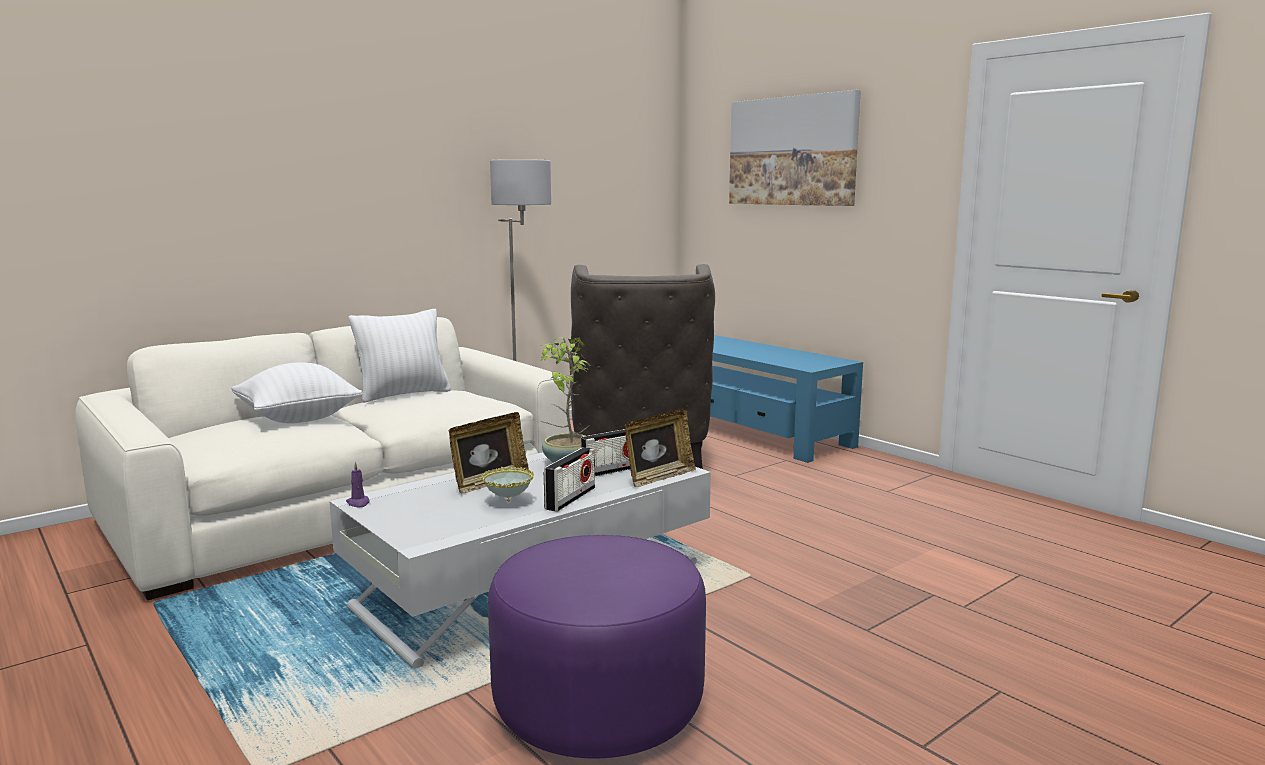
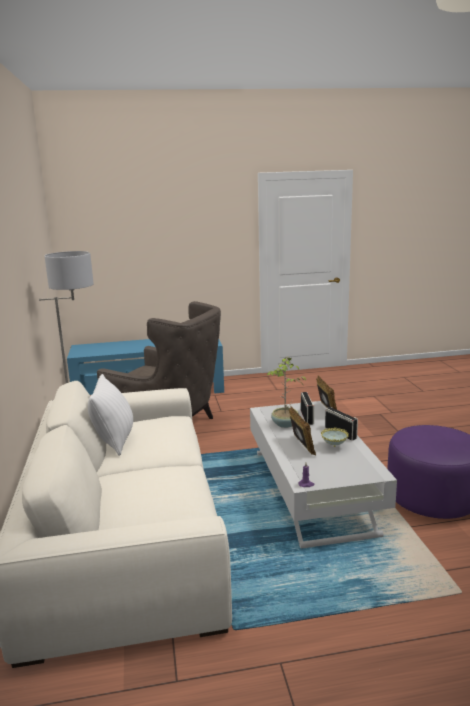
camera: 60 degrees left, 5 degrees up
white pillow [231,363,362,423] -> none
picture [729,90,861,206] -> none

